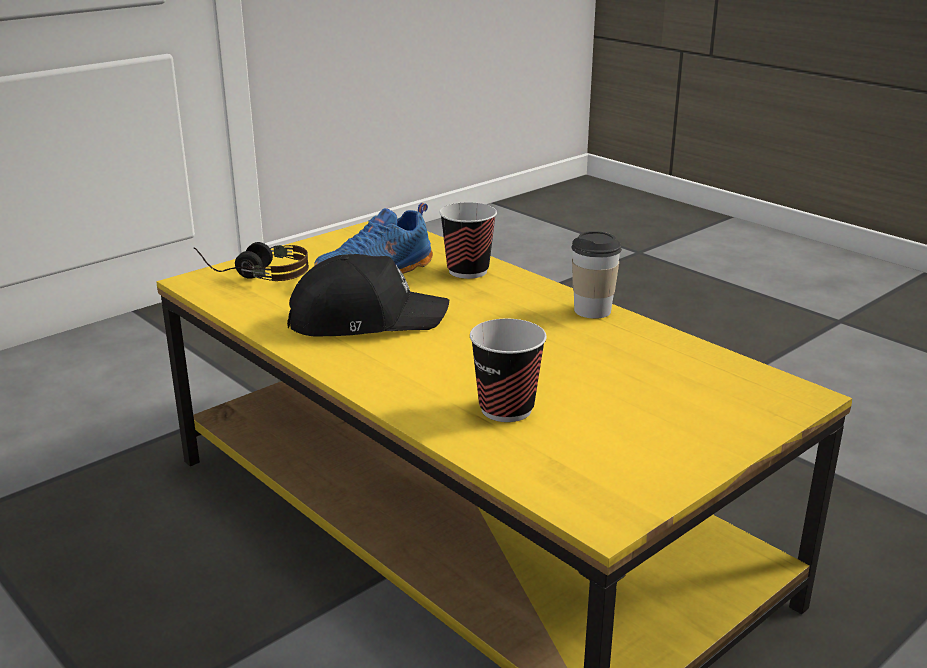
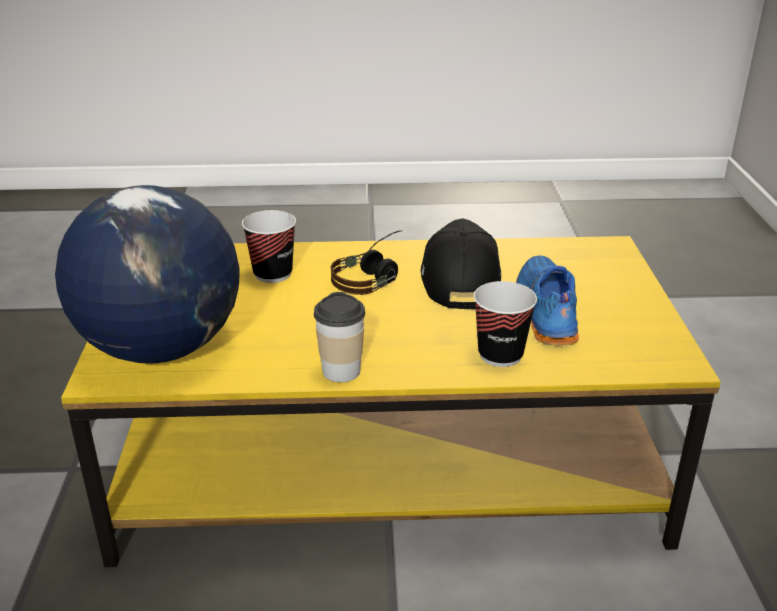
camera: 130 degrees right, 5 degrees up
headphones [194,242,309,281] -> headphones moved to [331,230,402,295]
black cap [287,254,449,336] -> black cap turned 150 degrees clockwise [421,218,501,310]
none -> globe [55,185,240,364]

